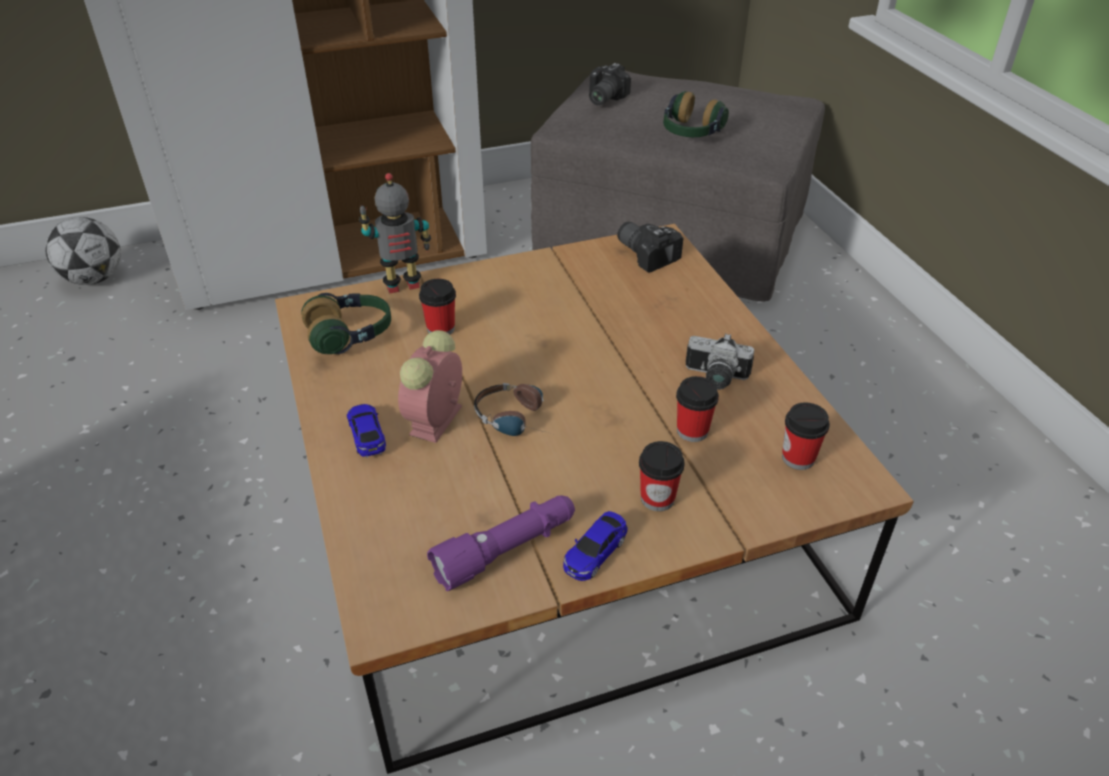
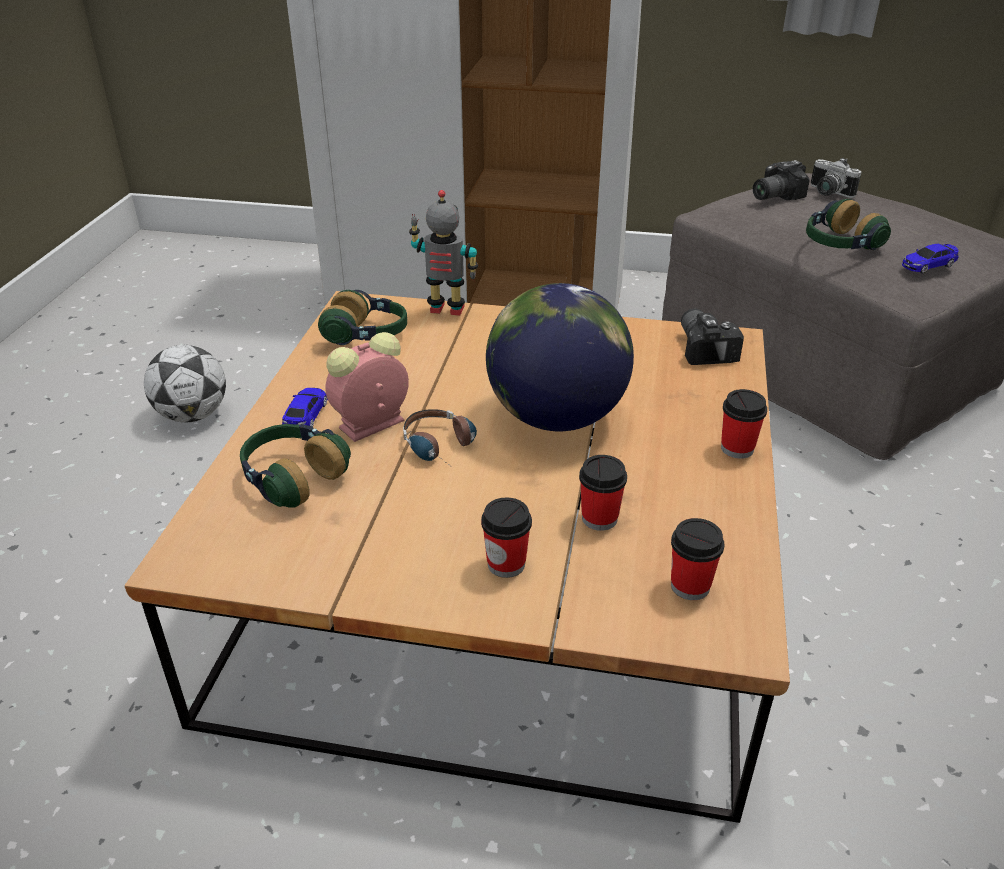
camera: 30 degrees right, 5 degrees down
football [45,217,121,285] -> football moved to [144,345,226,422]
cup [419,279,456,335] -> cup moved to [721,389,767,459]
purple flashlight [427,496,575,591] -> none
toy car [563,511,628,581] -> toy car moved to [902,244,959,273]
camera [686,333,754,390] -> camera moved to [811,158,861,198]
none -> headphones [240,424,351,508]
none -> globe [486,283,634,431]

